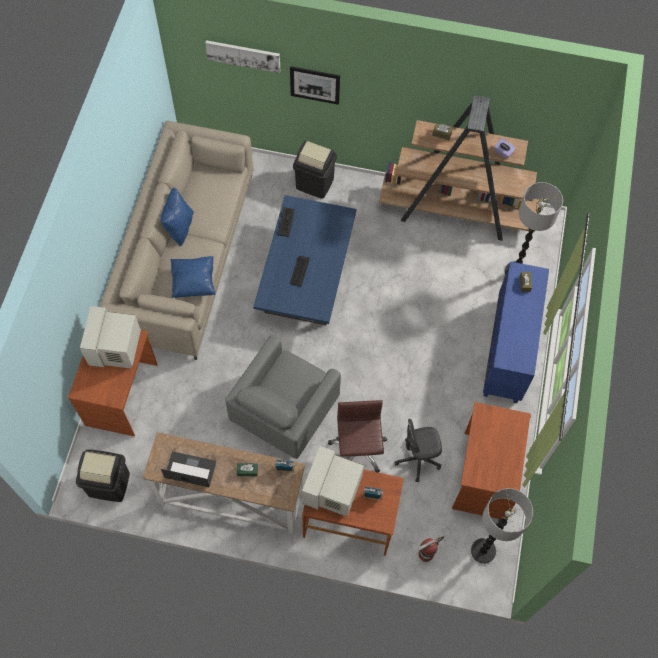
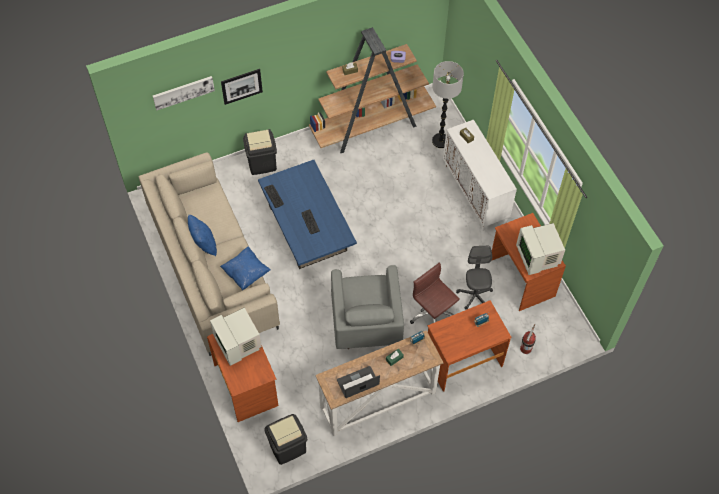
camera: 35 degrees left, 5 degrees down
monitor [302,446,364,516] -> monitor moved to [516,223,565,275]
grey office chair [394,419,442,482] -> grey office chair turned 135 degrees clockwise [456,246,493,310]
floor lamp [471,488,533,564] -> none
blue cabinet [483,261,549,403] -> white cabinet [443,120,517,231]

